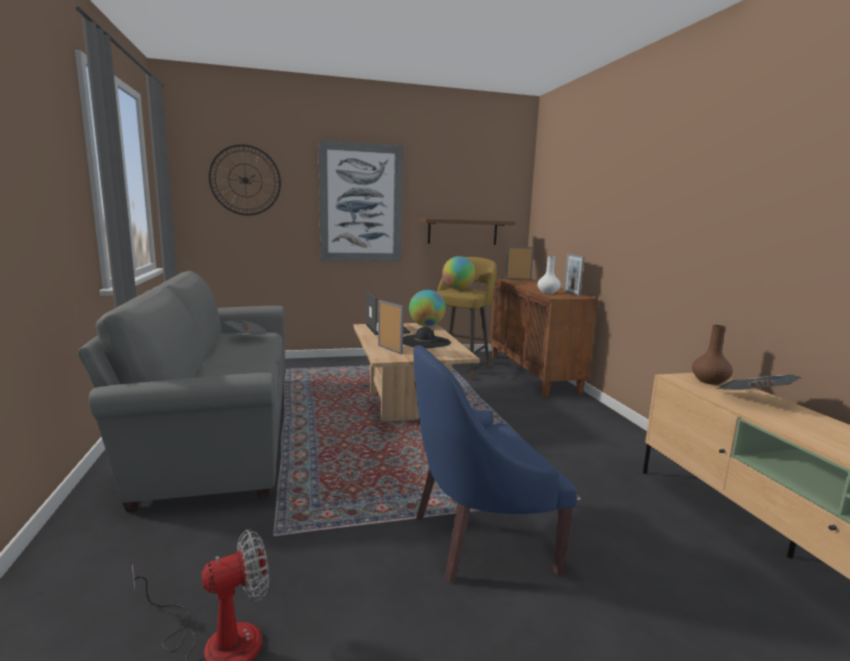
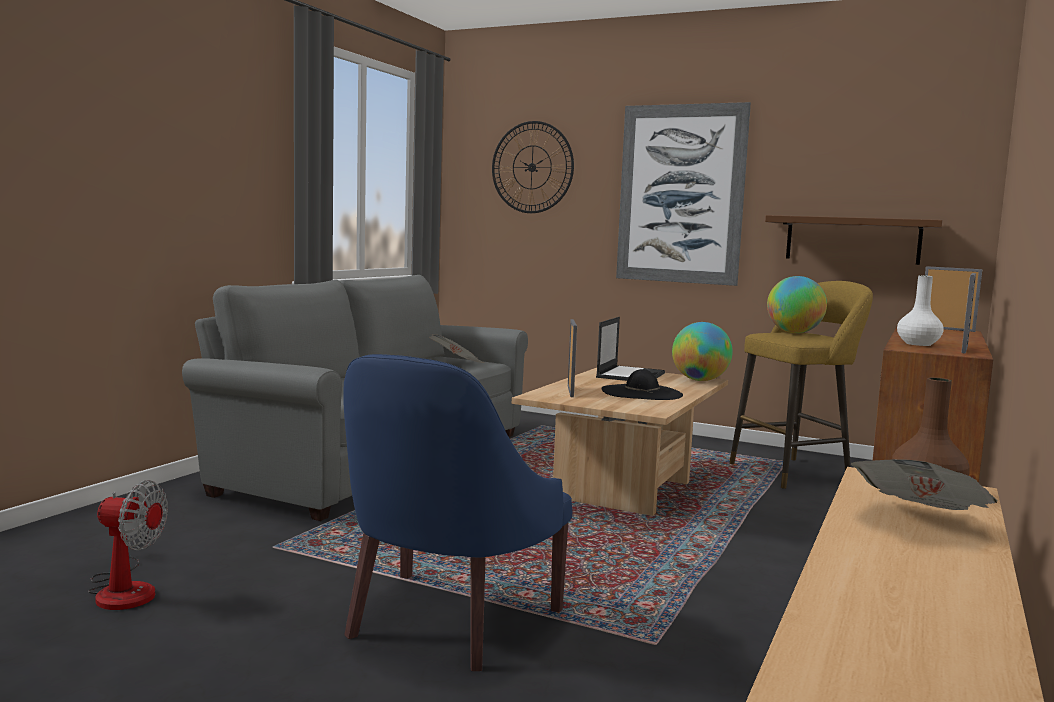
camera: 40 degrees right, 5 degrees down
blue armchair [414,345,577,583] -> blue armchair turned 90 degrees counterclockwise [343,354,572,671]

